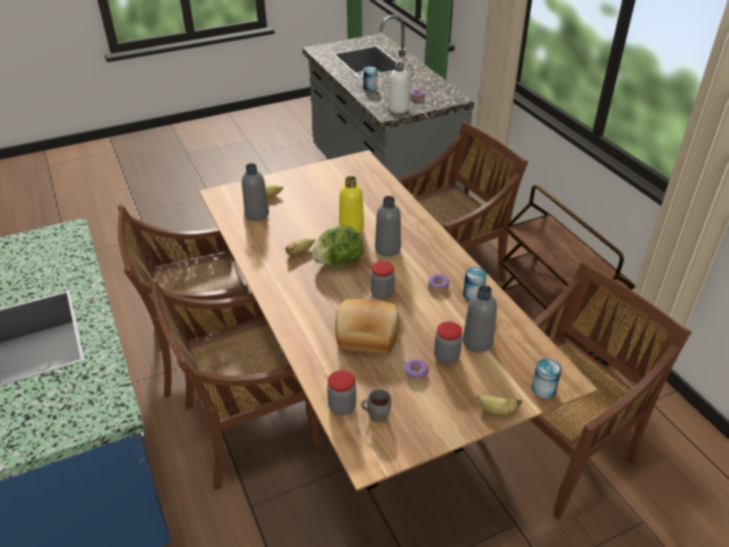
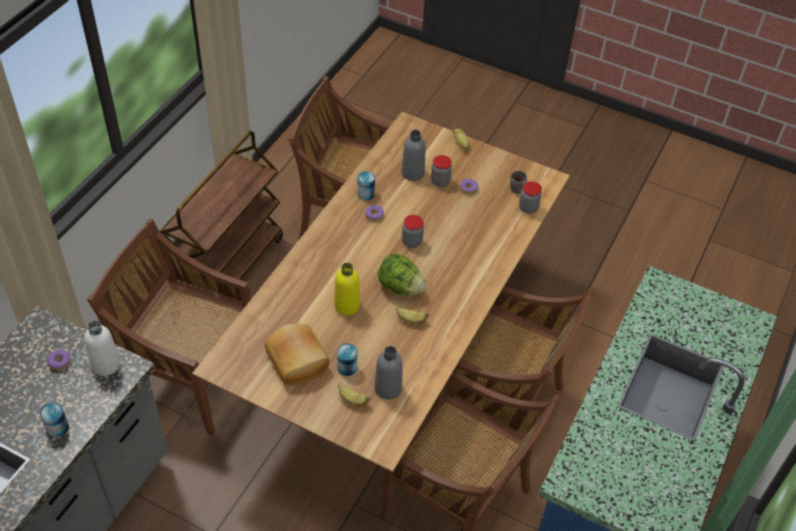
camera: 130 degrees left, 10 degrees up
bread [335,299,399,354] -> bread moved to [264,324,329,385]
grey bottle [375,196,401,256] -> none
can [532,358,562,398] -> can moved to [337,343,358,376]

